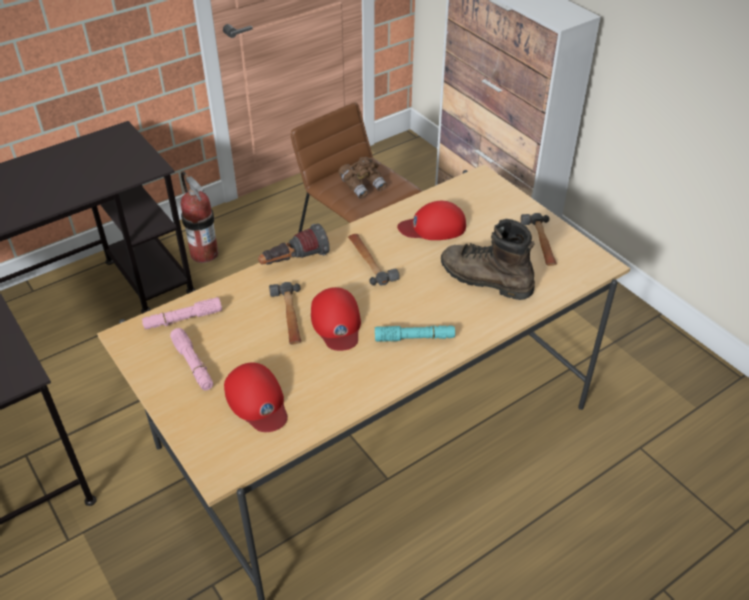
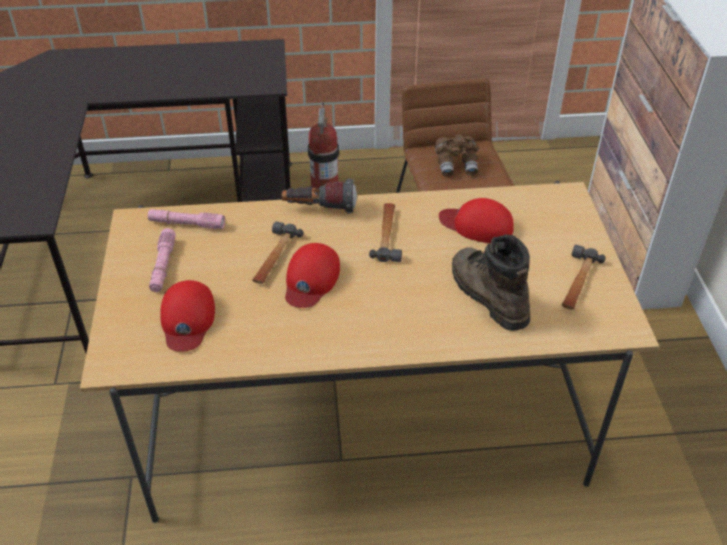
camera: 30 degrees right, 0 degrees up
turquoise flashlight [375,326,455,342] -> none

